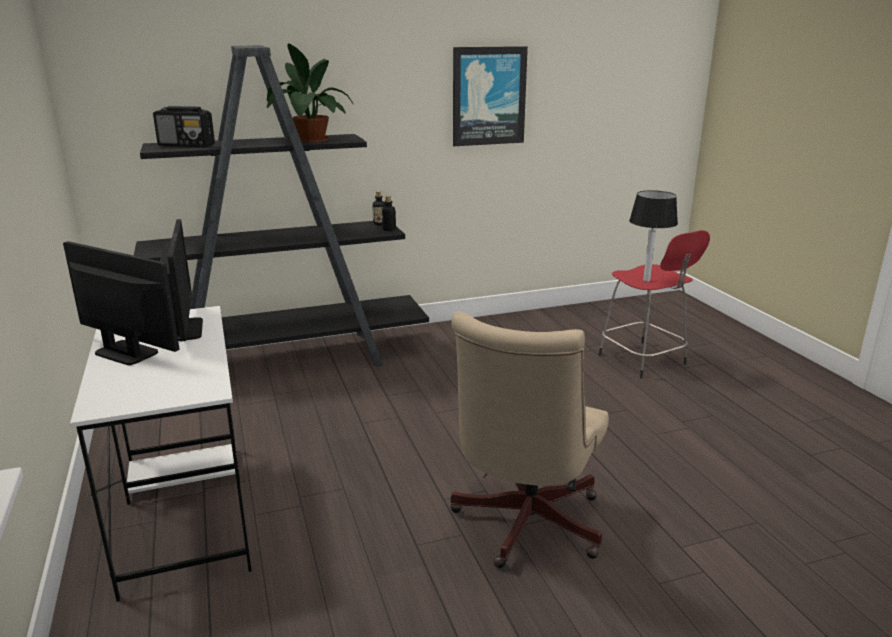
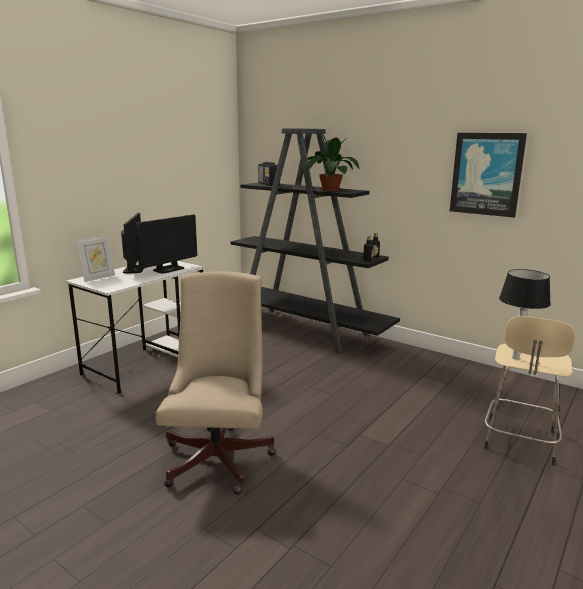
camera: 55 degrees right, 5 degrees down
beige office chair [450,312,609,568] -> beige office chair turned 105 degrees clockwise [156,271,276,495]
red stool [599,230,710,378] -> beige stool [484,316,575,465]
none -> picture frame [76,235,115,282]

